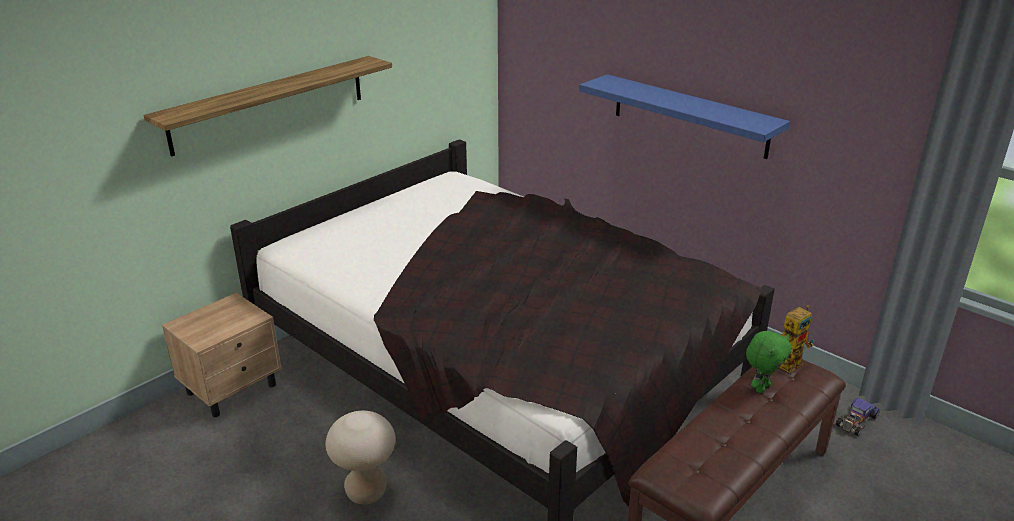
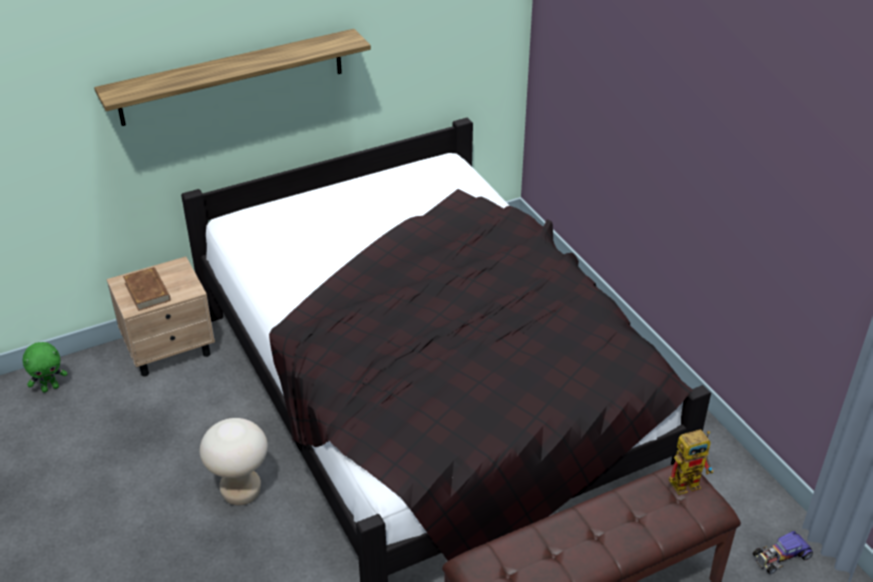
camera: 20 degrees right, 10 degrees up
blue shelf [579,74,790,159] -> none
green plush toy [746,331,791,393] -> green plush toy moved to [23,342,67,392]
none -> brown book [123,267,171,311]

